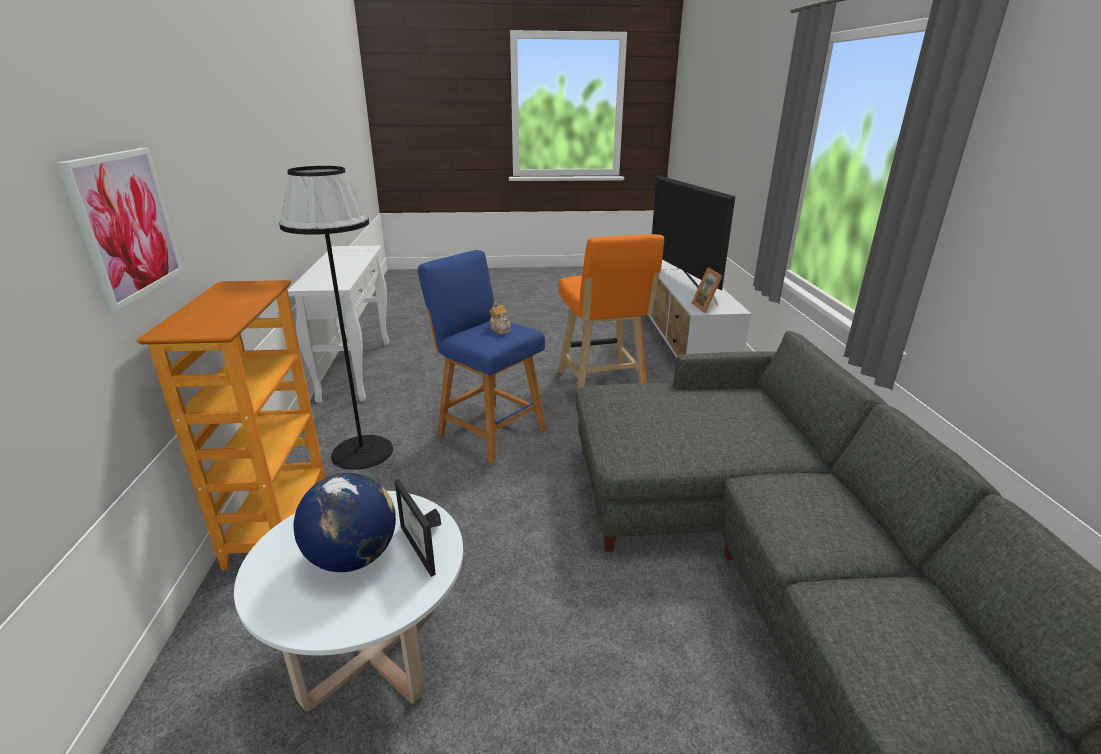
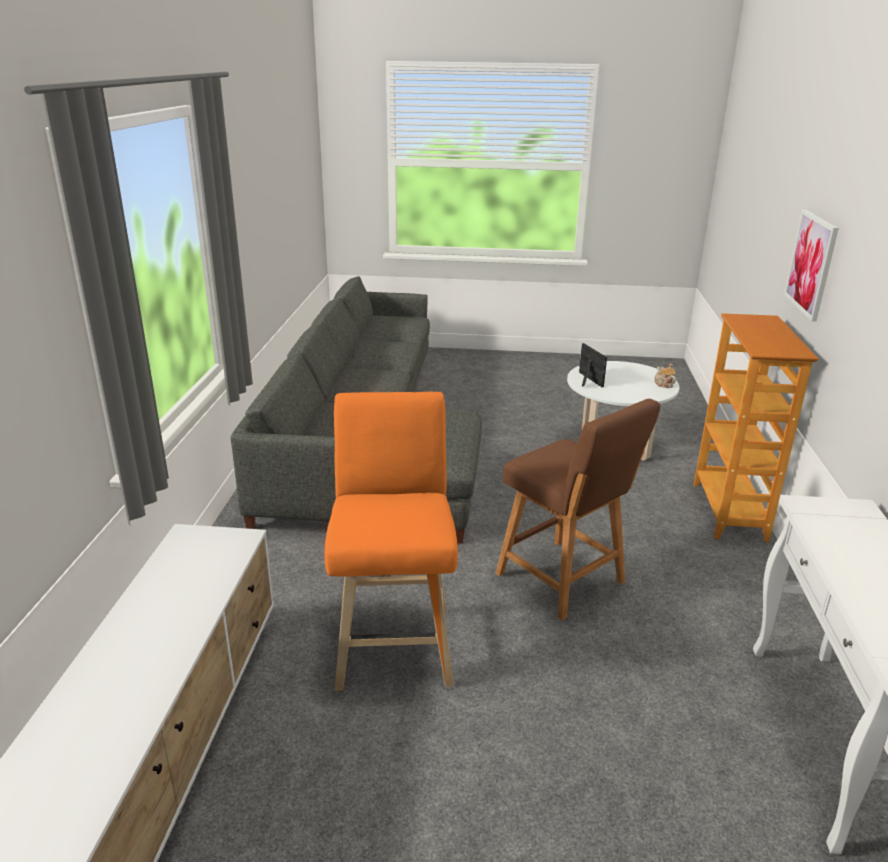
camera: 170 degrees left, 0 degrees up
black floor lamp [279,166,393,470] -> none
globe [293,473,396,572] -> none
blue stool [418,250,546,463] -> brown stool [495,399,660,621]
teapot [489,302,511,334] -> teapot moved to [654,363,676,388]
television [652,175,735,291] -> none
picture frame [692,267,722,313] -> none

